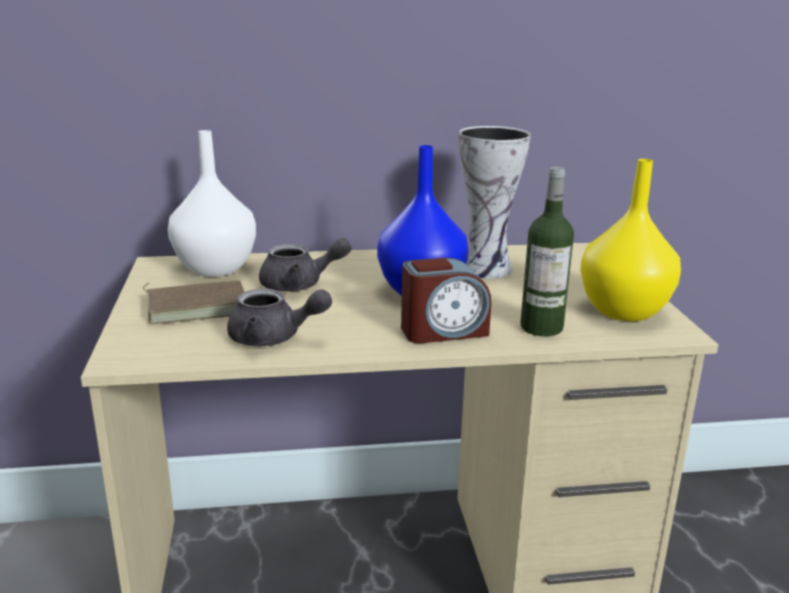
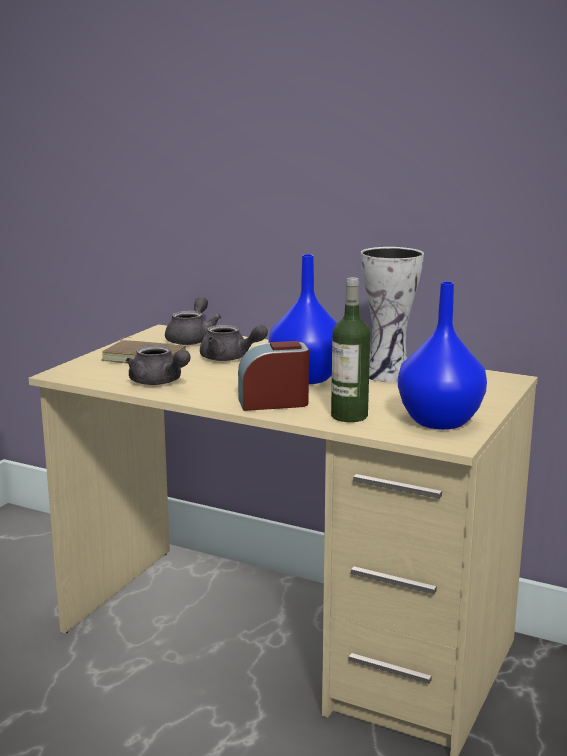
camera: 35 degrees right, 5 degrees down
white vase [168,130,256,277] -> grey teapot [165,296,221,345]
alarm clock [401,258,491,343] -> alarm clock turned 150 degrees clockwise [238,341,309,411]
yellow vase [580,159,681,321] -> blue vase [398,282,487,430]

